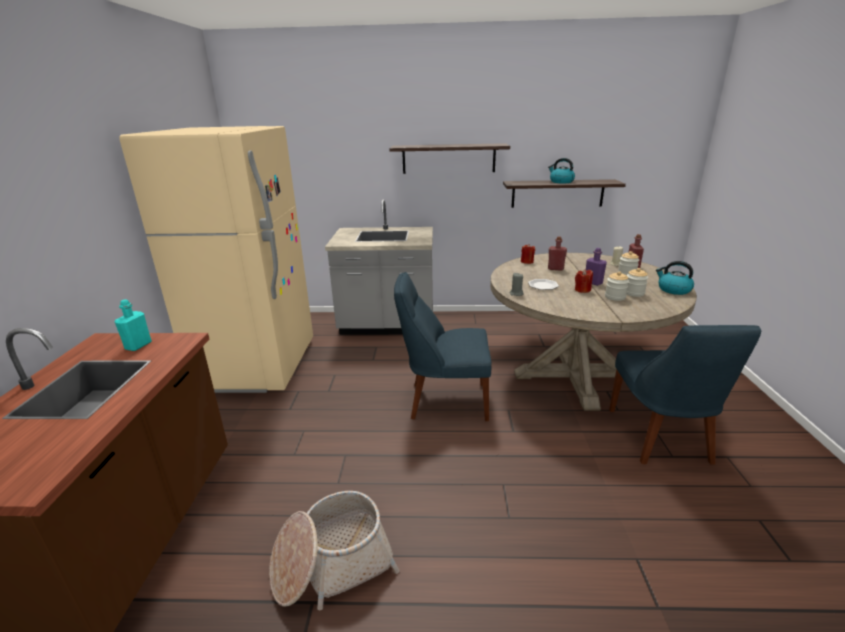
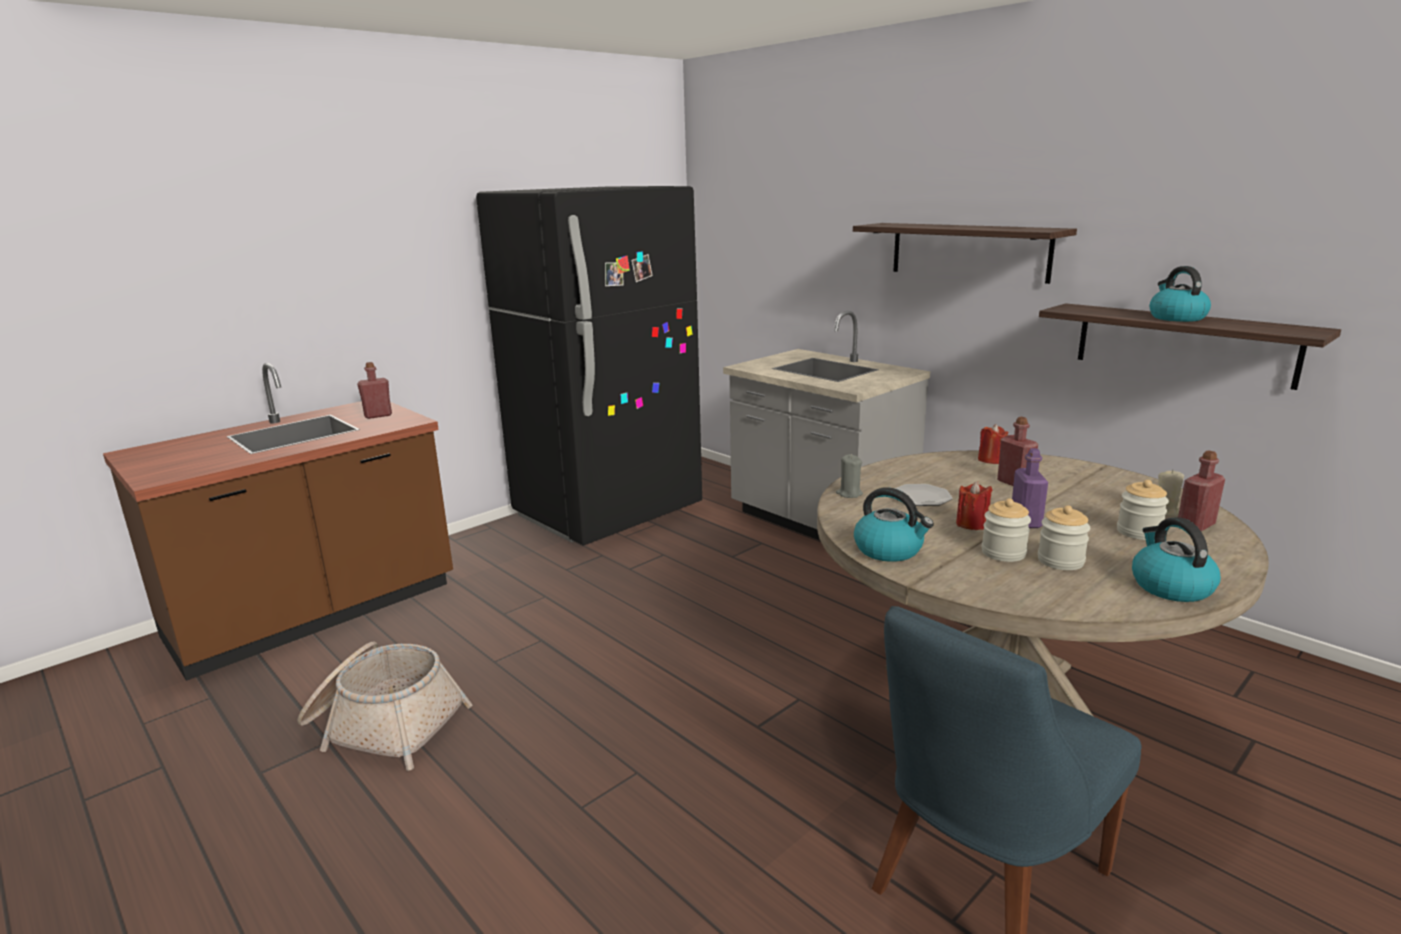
camera: 45 degrees right, 5 degrees down
turquoise bottle [115,300,152,351] -> red bottle [357,362,392,419]
beige fridge [119,126,313,393] -> black fridge [476,186,702,546]
blue chair [394,272,491,421] -> none
none -> kettle [854,487,934,562]

